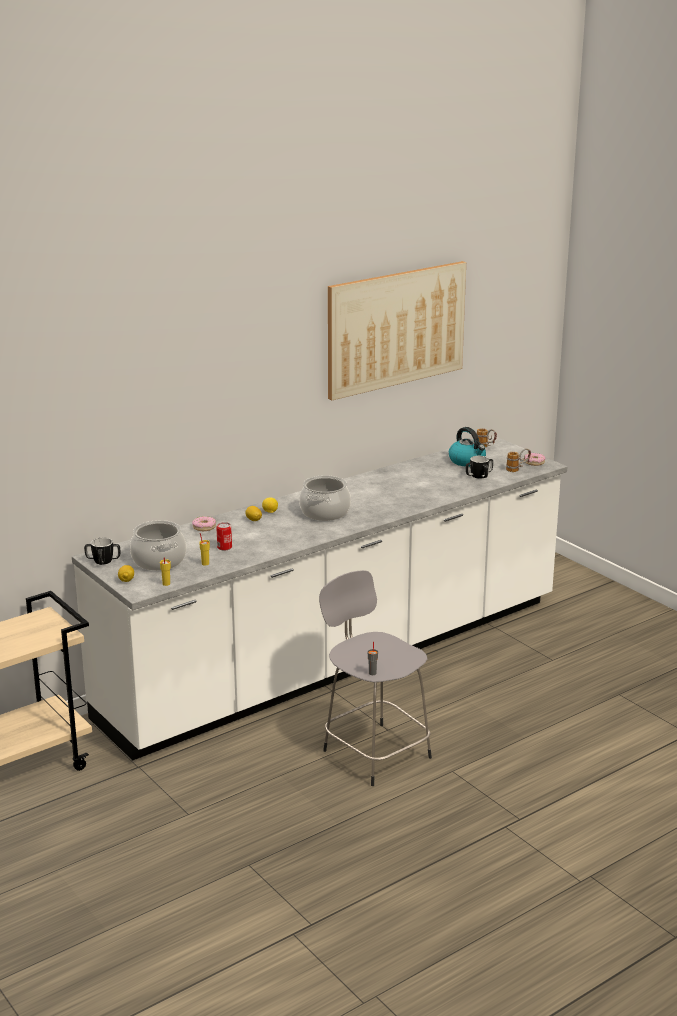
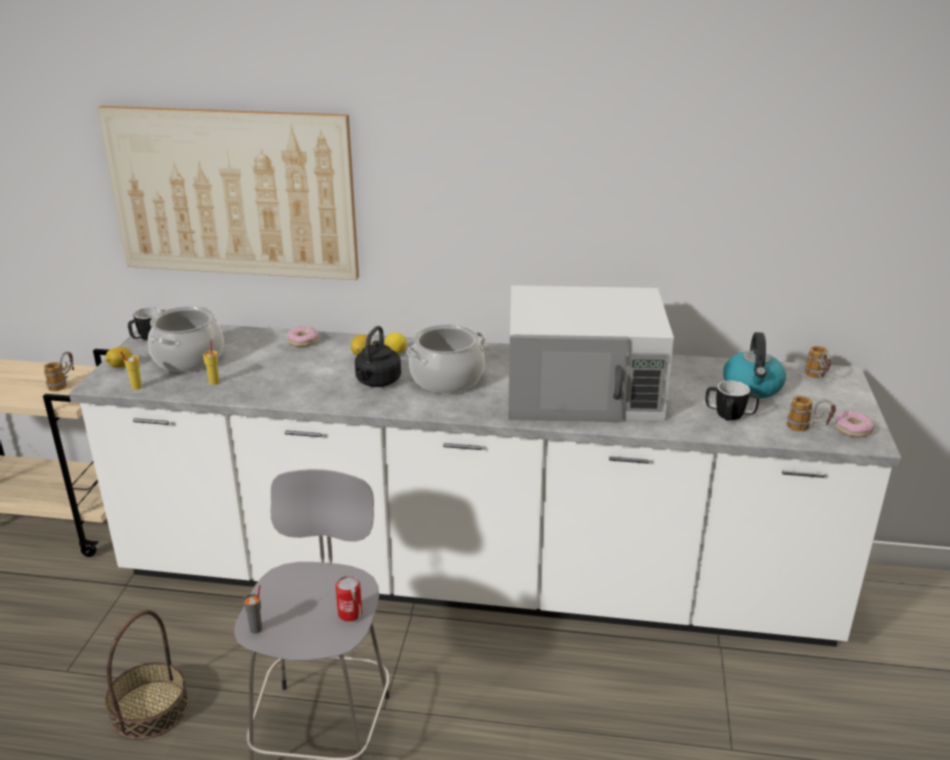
camera: 45 degrees right, 5 degrees up
can [216,522,232,551] -> can moved to [335,576,362,622]
picture [328,261,466,400] -> picture moved to [97,106,359,280]
none -> mug [44,351,74,391]
none -> basket [105,610,189,740]
none -> black kettle [355,326,401,387]
none -> white microwave [508,285,674,423]

